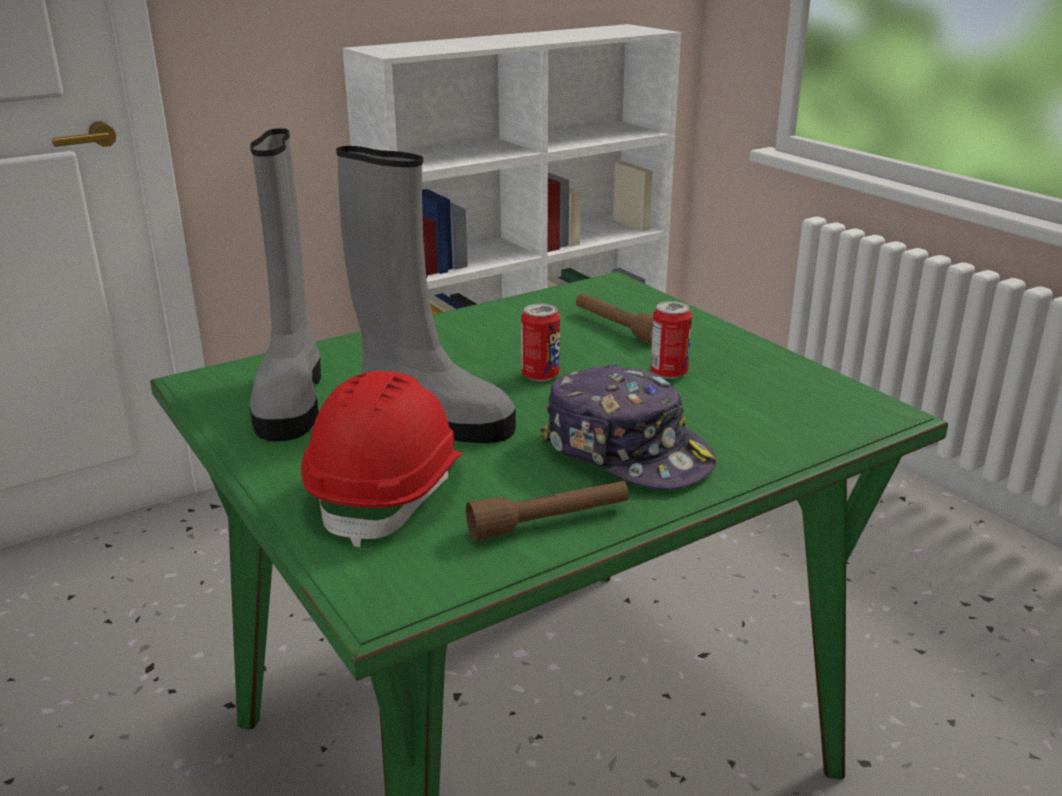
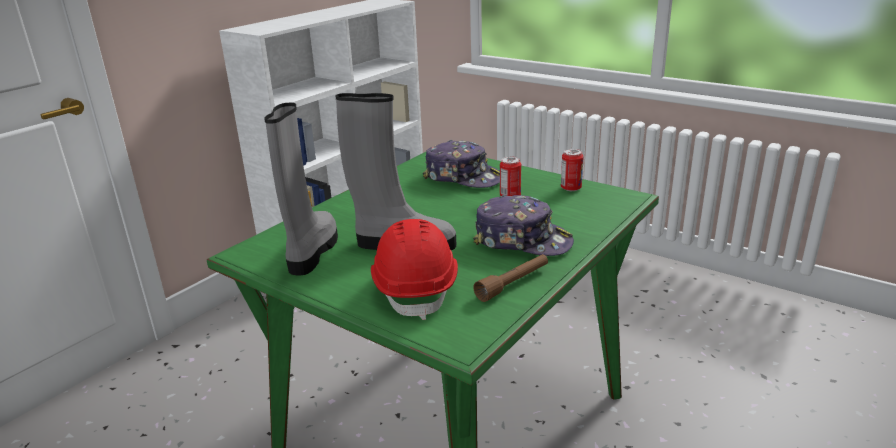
camera: 20 degrees left, 0 degrees up
grey boot [250,128,321,441] -> grey boot turned 150 degrees counterclockwise [264,103,338,275]
can [521,303,560,381] -> can moved to [561,149,584,191]
brown flashlight [576,293,653,344] -> cap [423,140,500,188]

